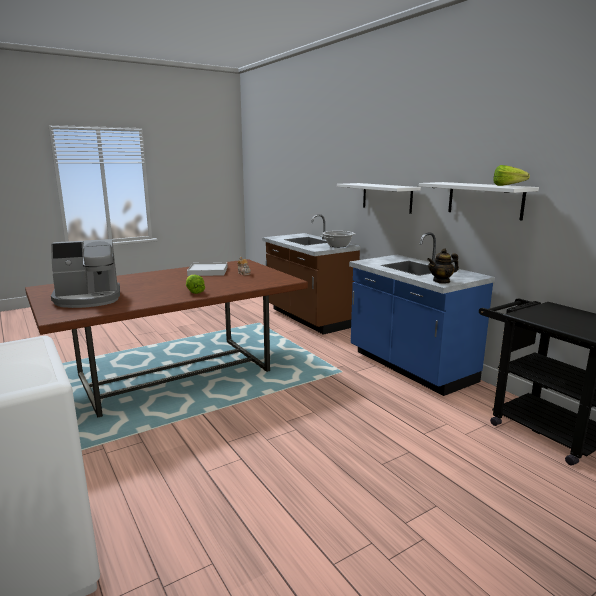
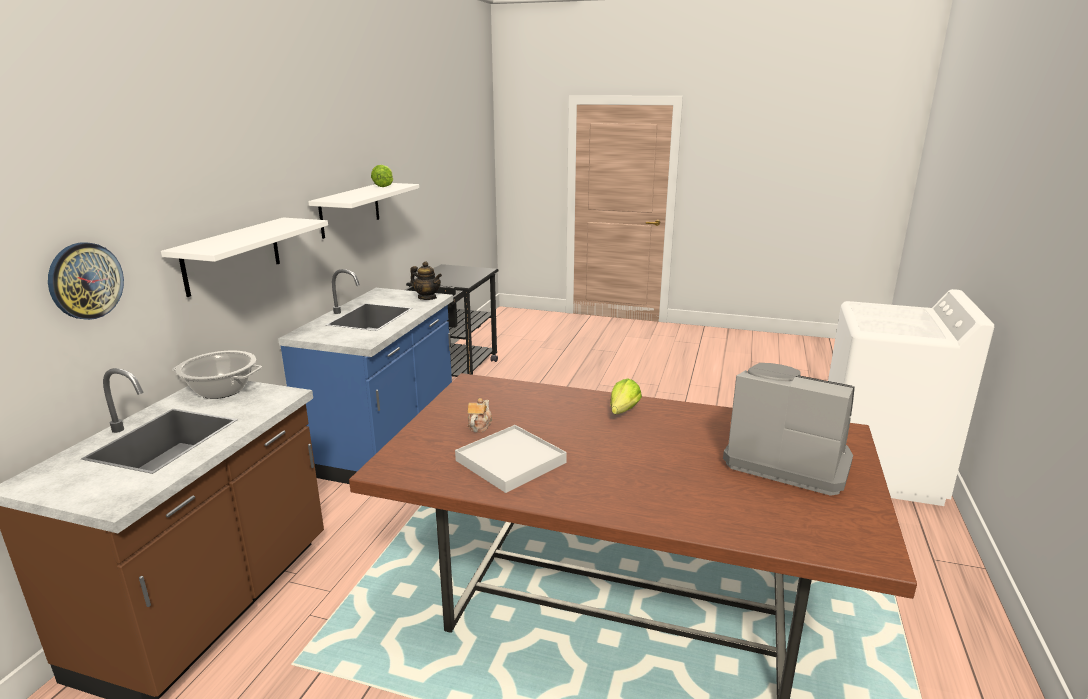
camera: 130 degrees left, 5 degrees up
none -> wall clock [48,243,124,320]

